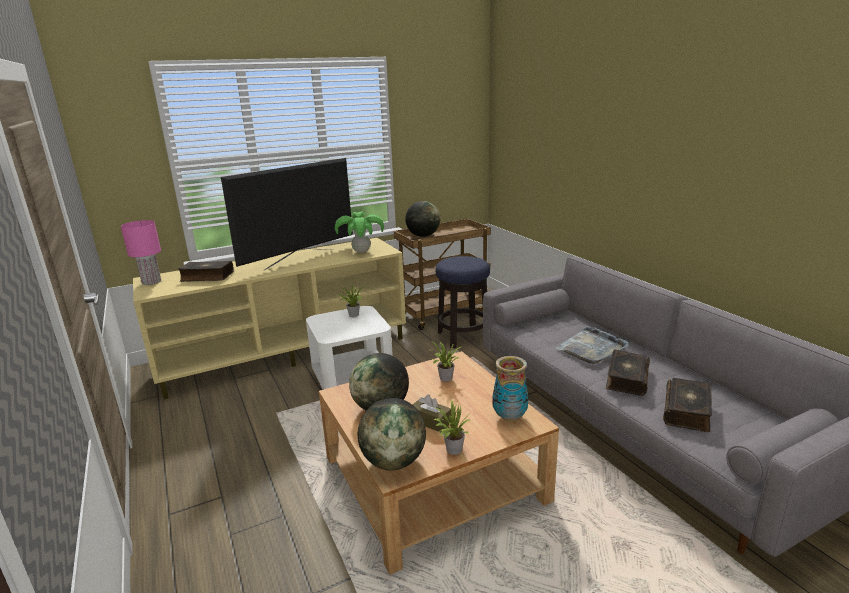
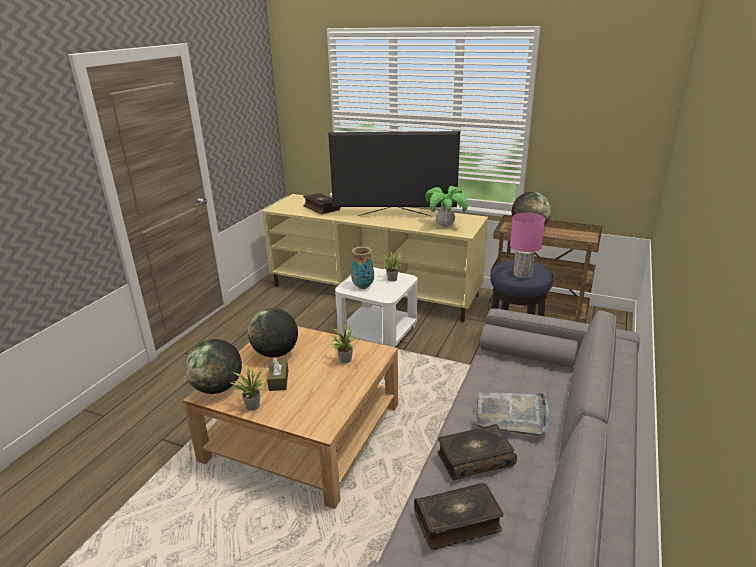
camera: 50 degrees right, 5 degrees up
pink table lamp [121,220,161,285] -> pink table lamp moved to [510,212,545,278]
vase [492,356,528,422] -> vase moved to [351,247,374,289]

